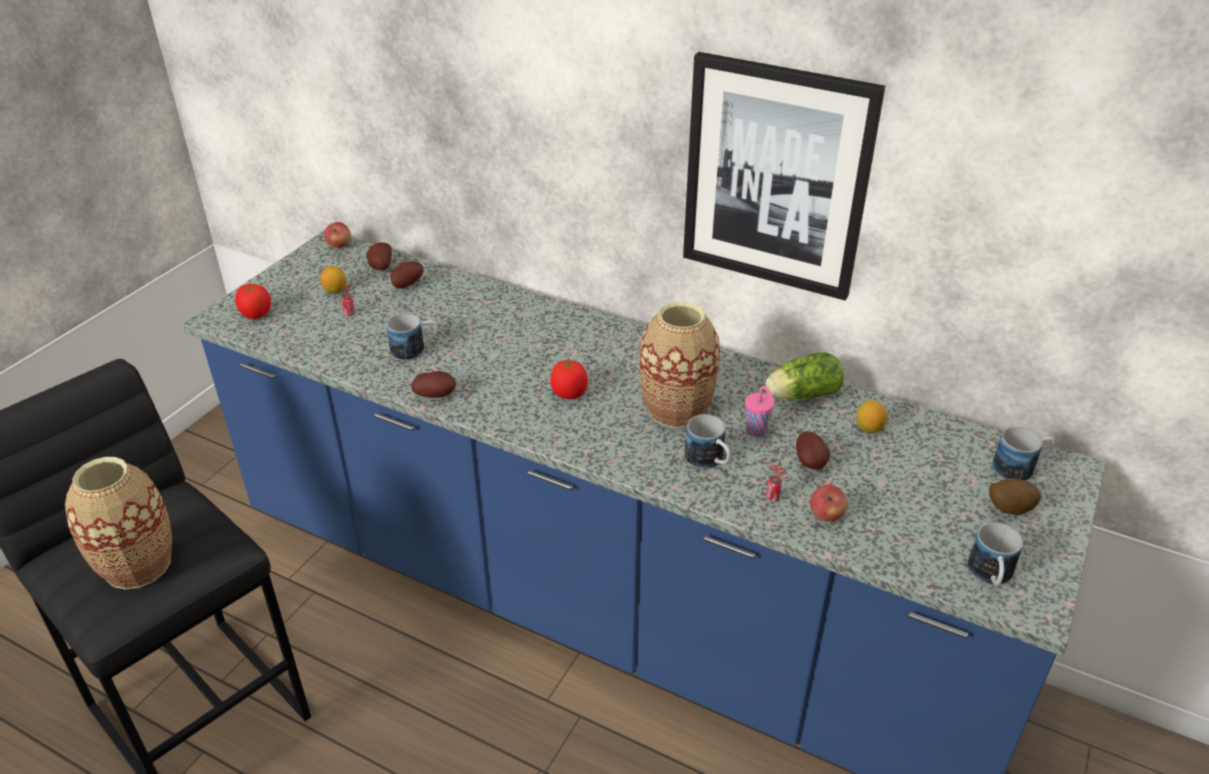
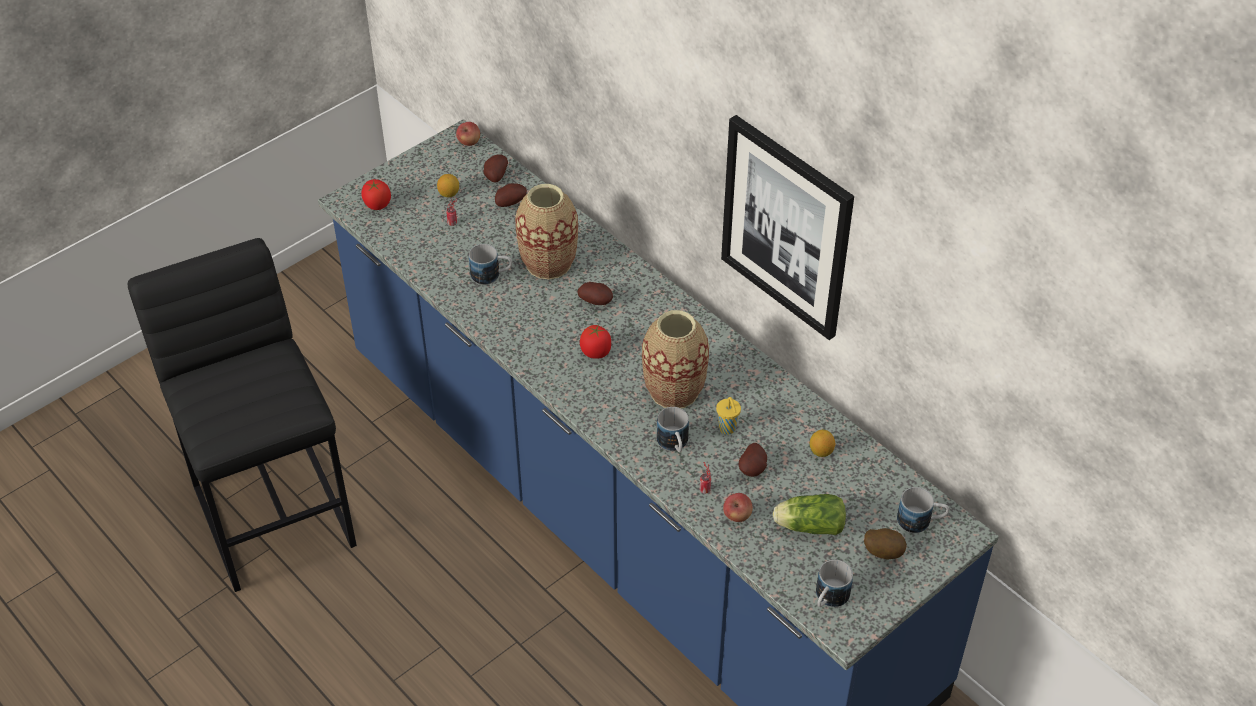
camera: 20 degrees right, 10 degrees up
vase [65,457,172,590] -> vase moved to [515,184,578,279]
potato [411,371,456,398] -> potato moved to [577,282,613,305]
pink cup [745,386,775,437] -> yellow cup [716,397,741,435]
lettuce [765,352,844,399] -> lettuce moved to [773,494,846,535]

